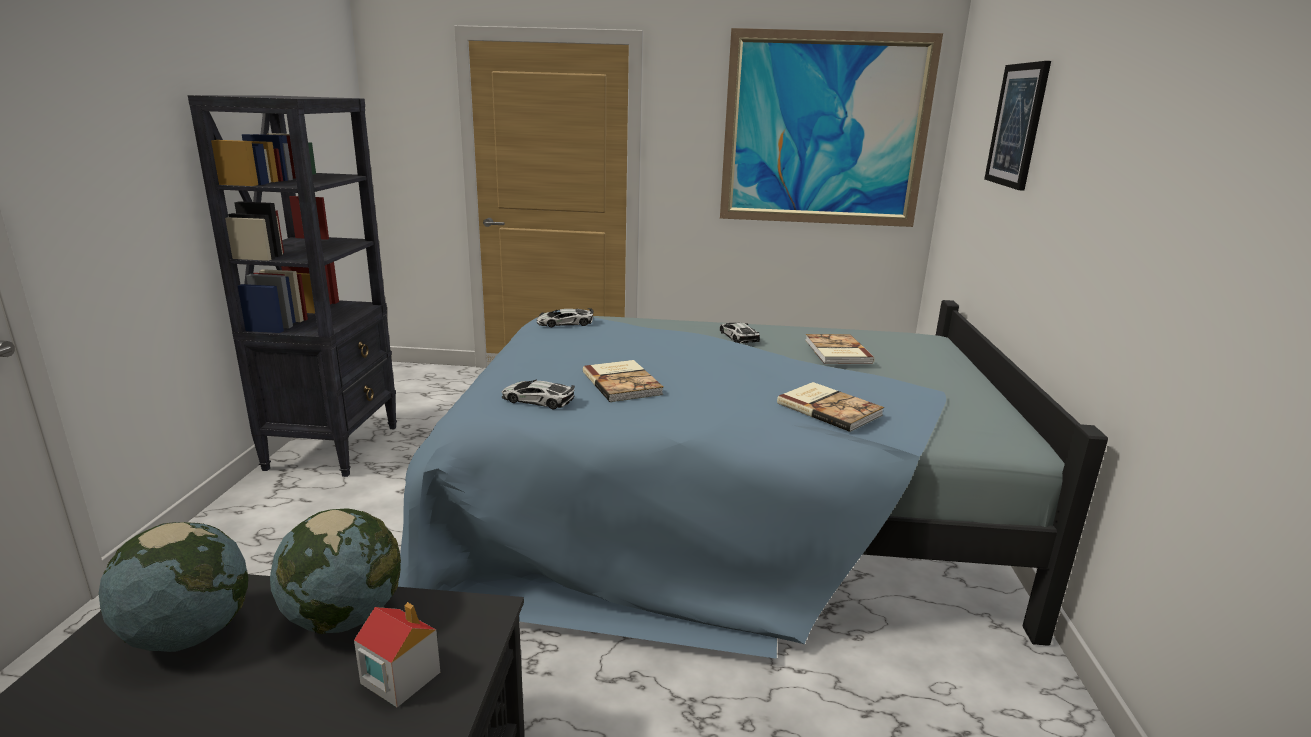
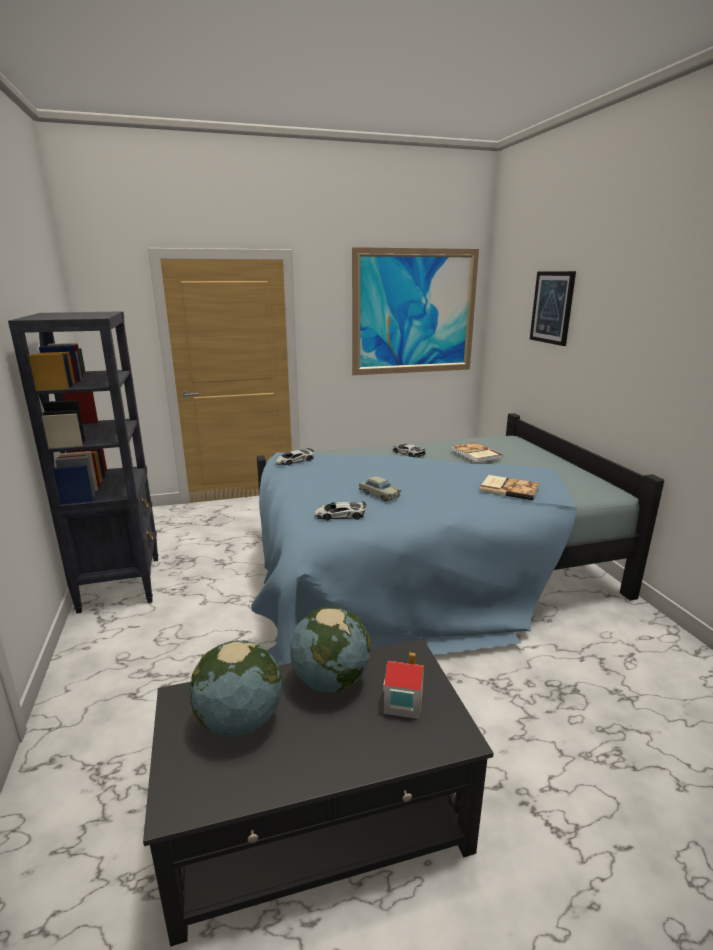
camera: 20 degrees left, 0 degrees up
book [583,360,664,402] -> beige toy car [359,476,401,502]

